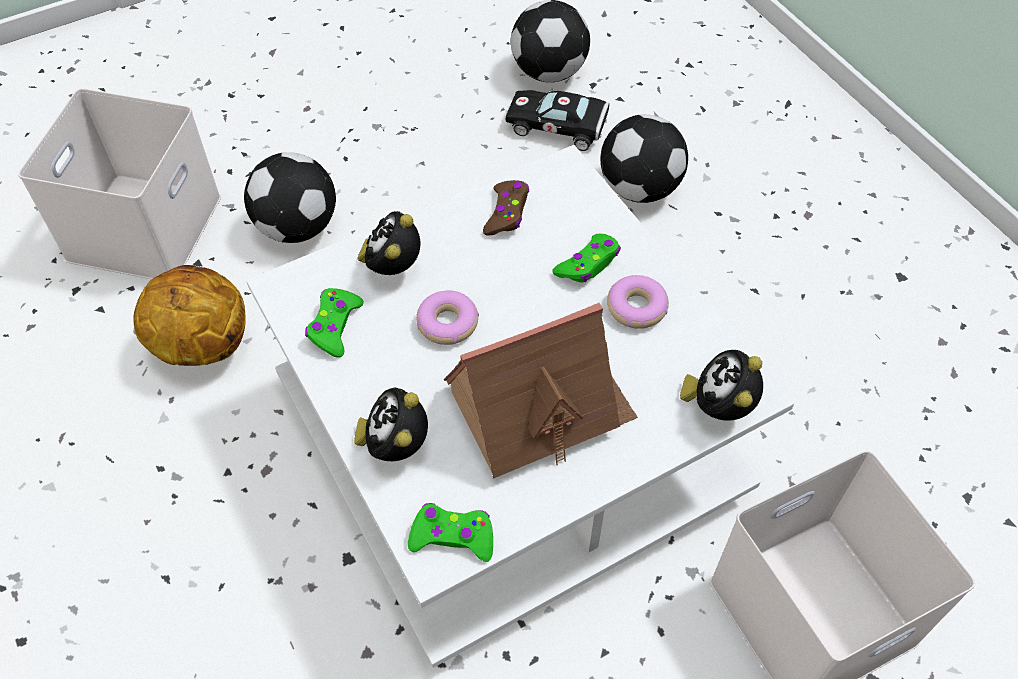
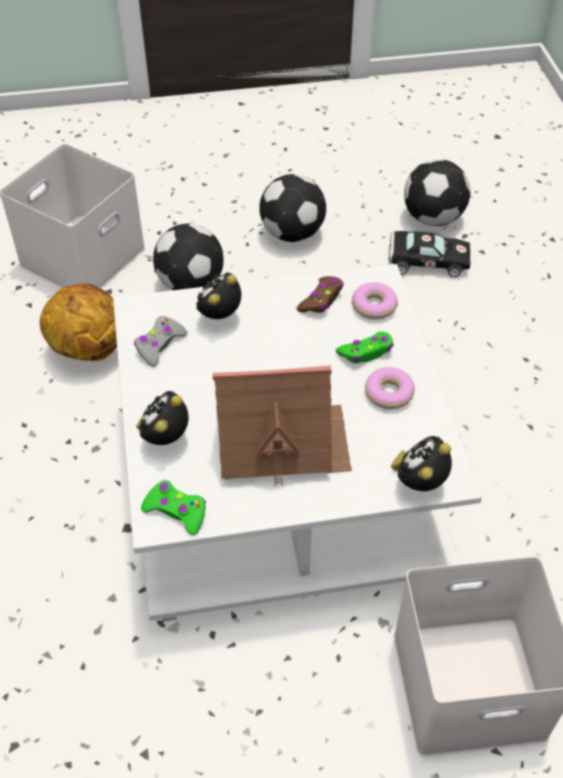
camera: 20 degrees right, 5 degrees down
green game controller [305,288,364,358] -> grey game controller [134,316,188,367]
donut [416,290,479,345] -> donut moved to [351,282,398,320]
black toy car [506,88,609,151] -> black toy car turned 150 degrees clockwise [389,231,470,277]
football [601,114,688,203] -> football moved to [259,174,326,242]

